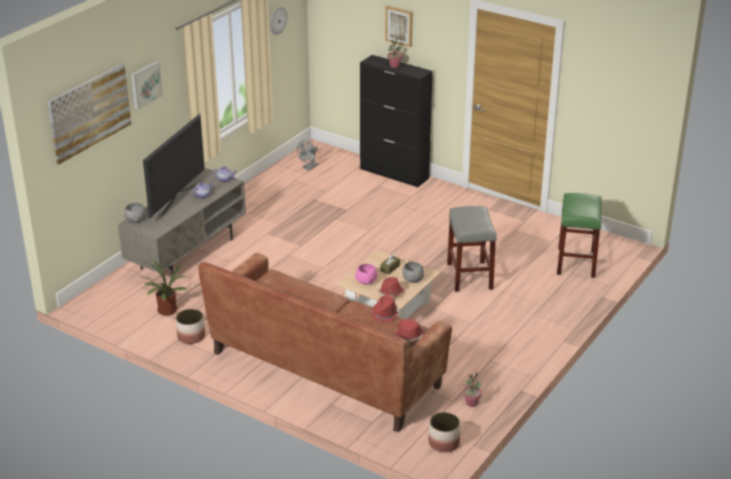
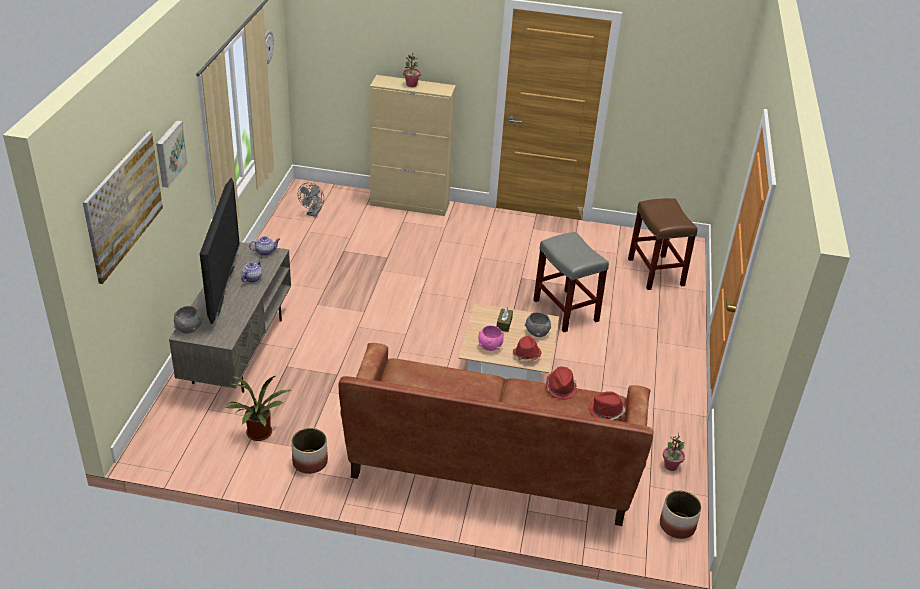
camera: 25 degrees left, 5 degrees up
black cabinet [360,55,433,187] -> beige cabinet [370,75,456,216]
picture [385,6,413,47] -> none
green stool [557,193,601,278] -> brown stool [628,198,698,290]

